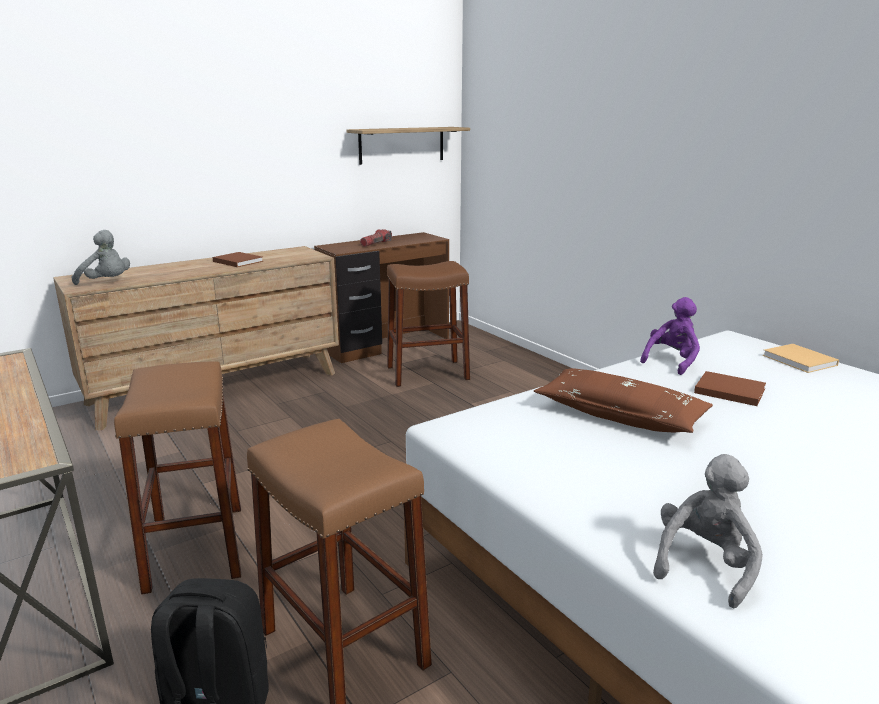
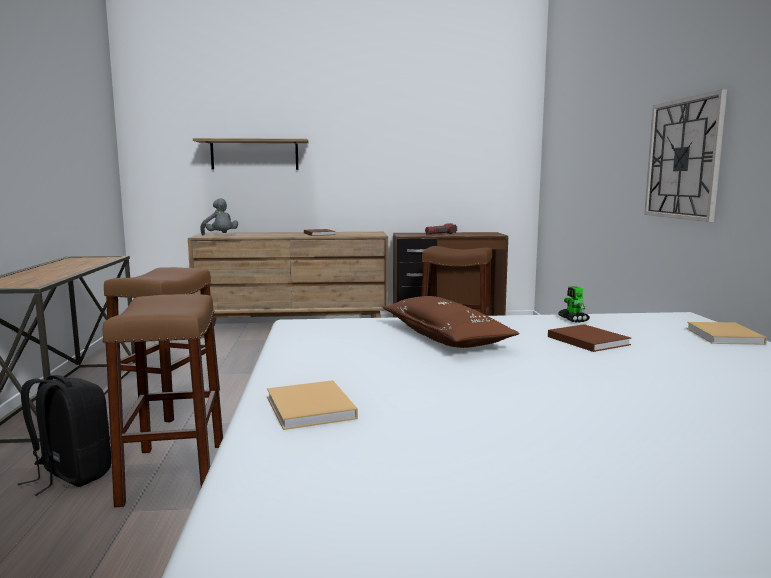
camera: 30 degrees right, 10 degrees down
shelf [347,127,470,165] -> shelf moved to [193,138,308,170]
purple plush toy [640,297,700,375] -> toy robot [558,286,590,323]
grey plush toy [653,454,763,608] -> beige book [267,380,358,430]
none -> wall clock [644,89,727,222]

